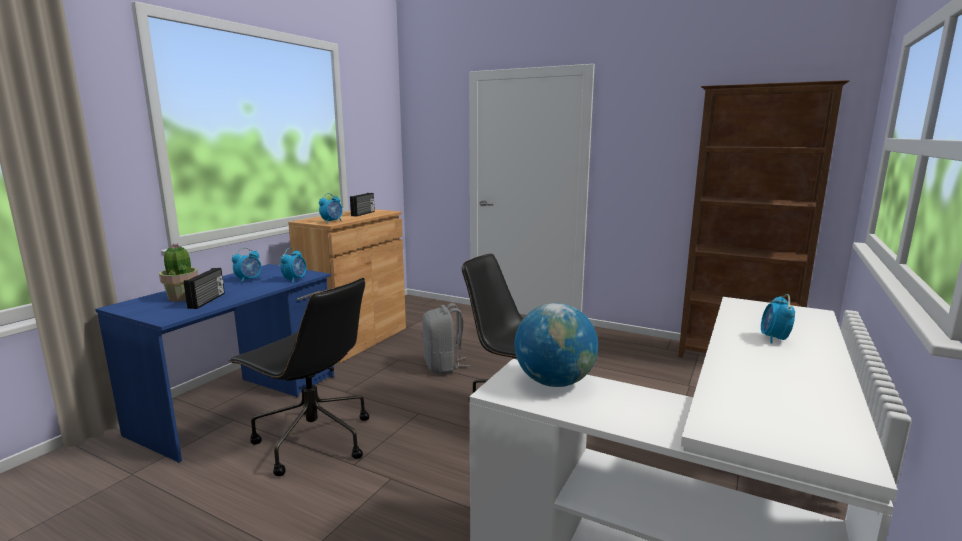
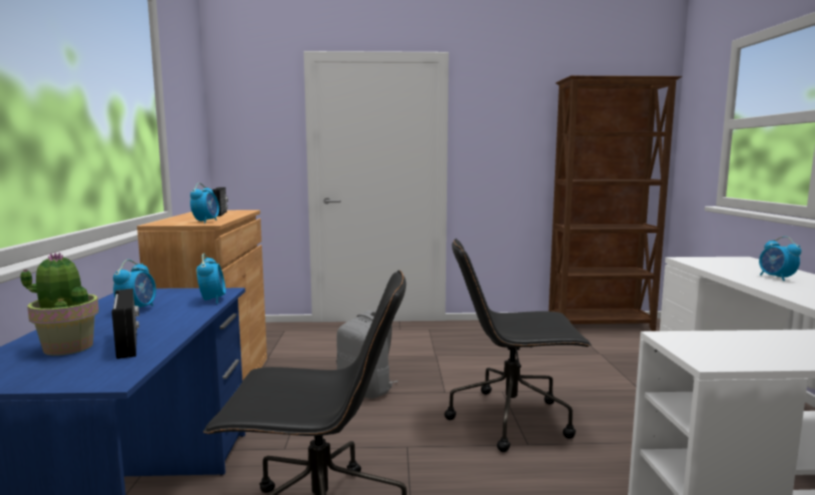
camera: 30 degrees left, 5 degrees down
globe [514,303,598,387] -> none

